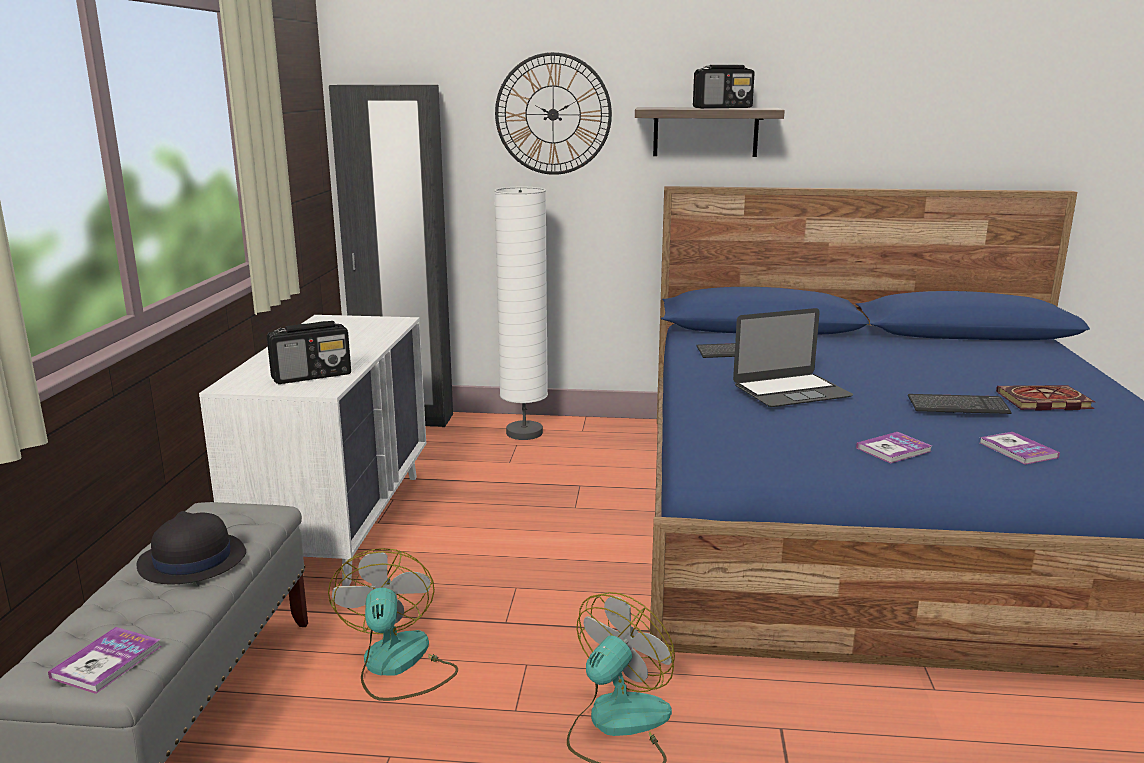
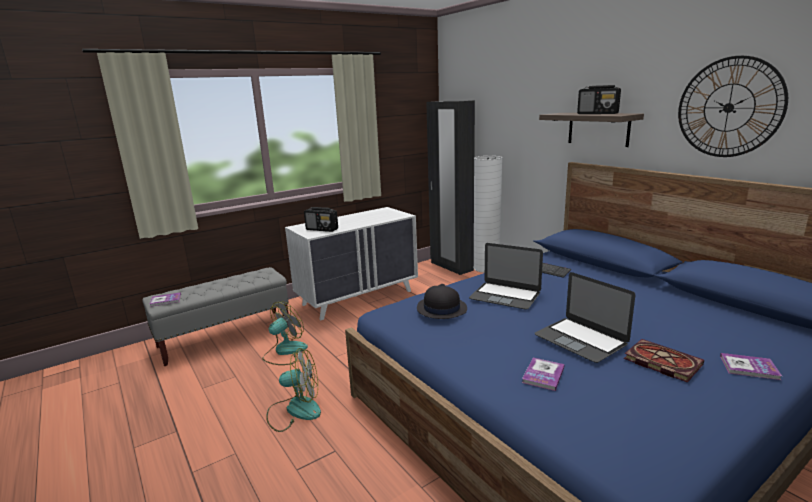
camera: 50 degrees right, 0 degrees up
black hat [136,511,246,584] -> black hat moved to [417,284,467,319]
wall clock [495,52,612,175] -> wall clock moved to [678,56,788,157]
book [856,432,932,463] -> book moved to [720,353,782,380]
keyboard [908,394,1012,414] -> laptop [535,272,635,363]

